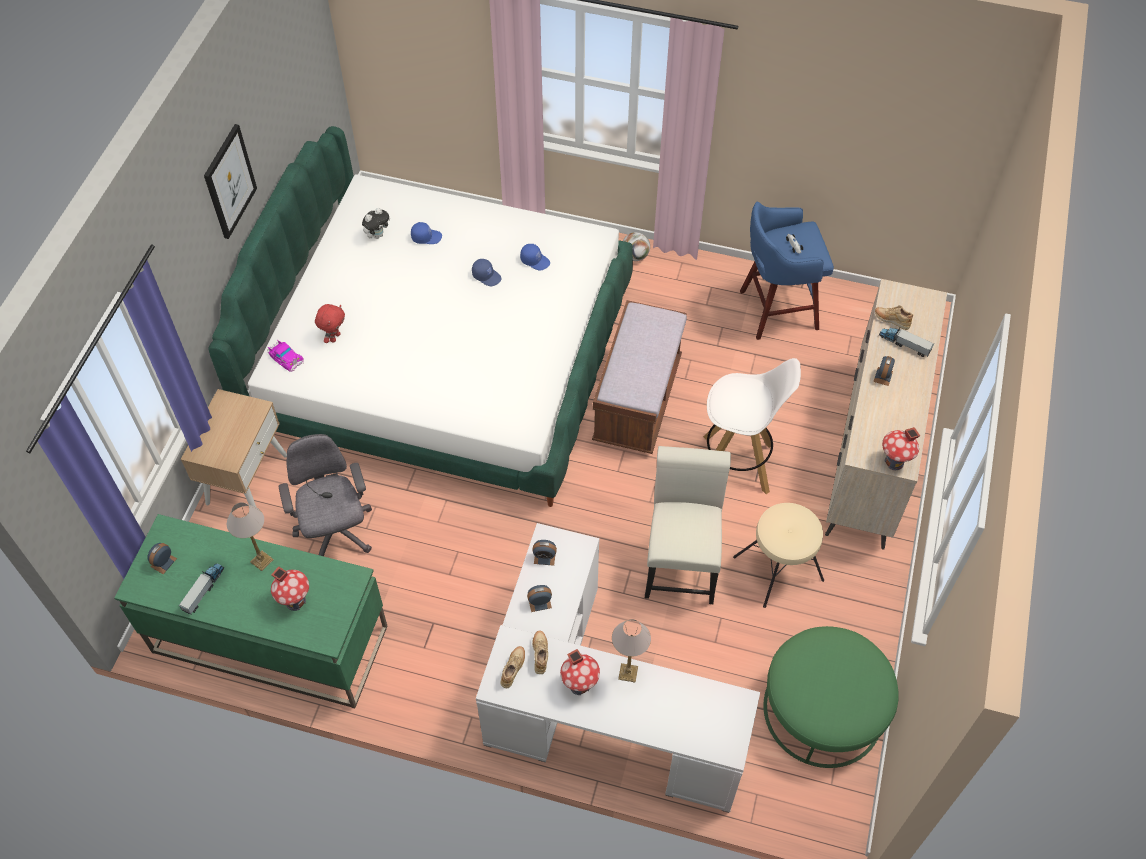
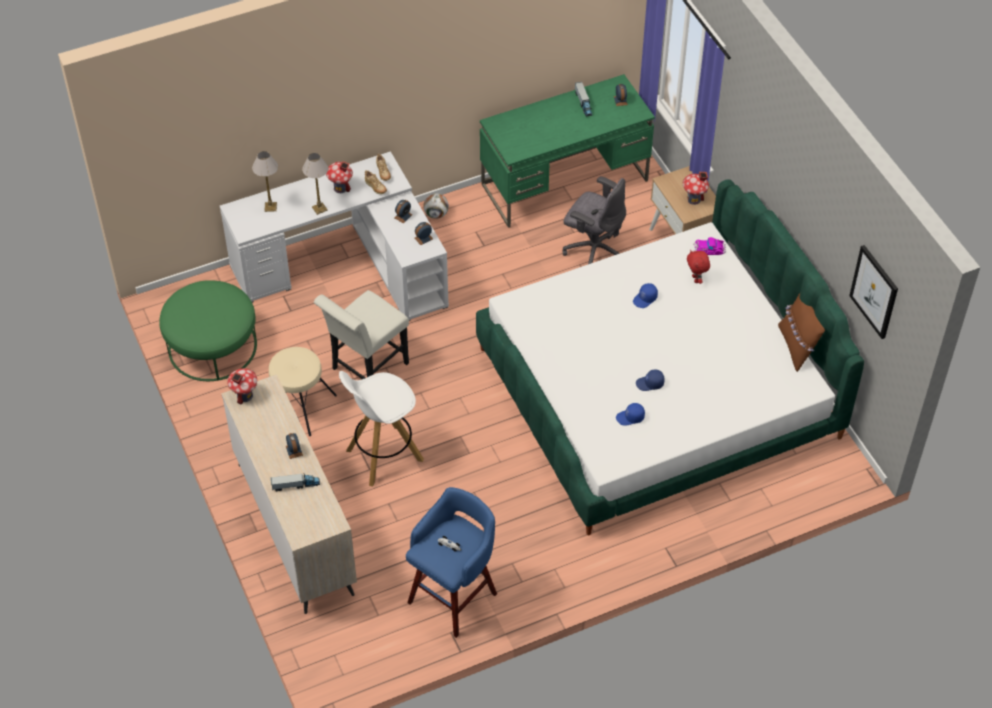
camera: 140 degrees right, 5 degrees down
picture [204,124,257,239] -> picture moved to [849,245,898,339]
table lamp [227,502,274,571] -> table lamp moved to [252,151,278,212]
toy house [271,567,309,611] -> toy house moved to [683,172,709,205]
plush toy [362,208,390,239] -> none
blue cap [411,222,442,244] -> blue cap moved to [633,283,658,308]
brown bench [592,300,687,454] -> none
football [623,232,650,261] -> football moved to [423,193,449,219]
white chair [645,446,731,604] -> white chair turned 75 degrees clockwise [314,290,409,379]
beige shoe [875,305,913,330] -> none
none -> brown pillow [778,293,825,372]

